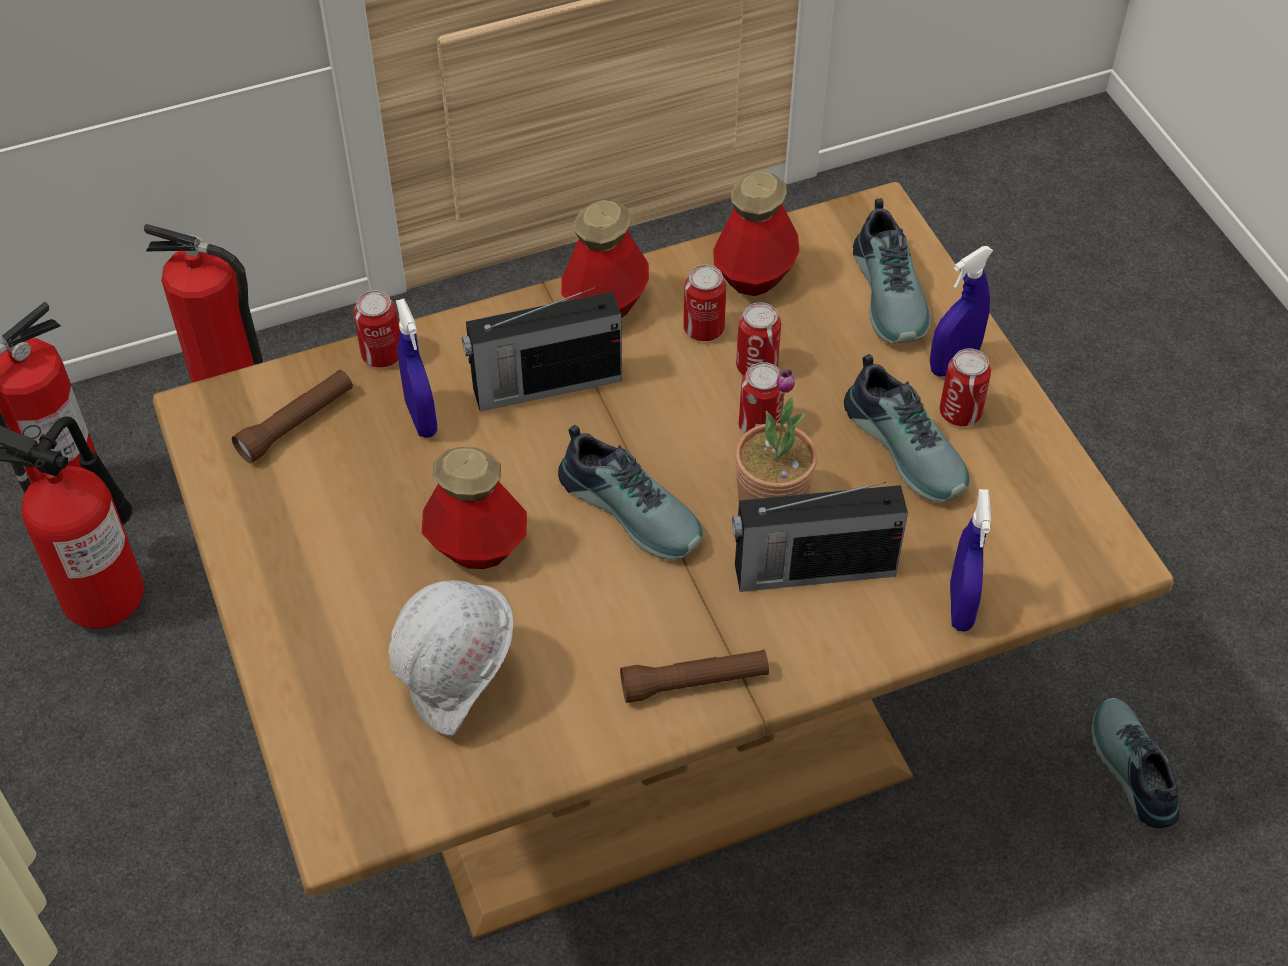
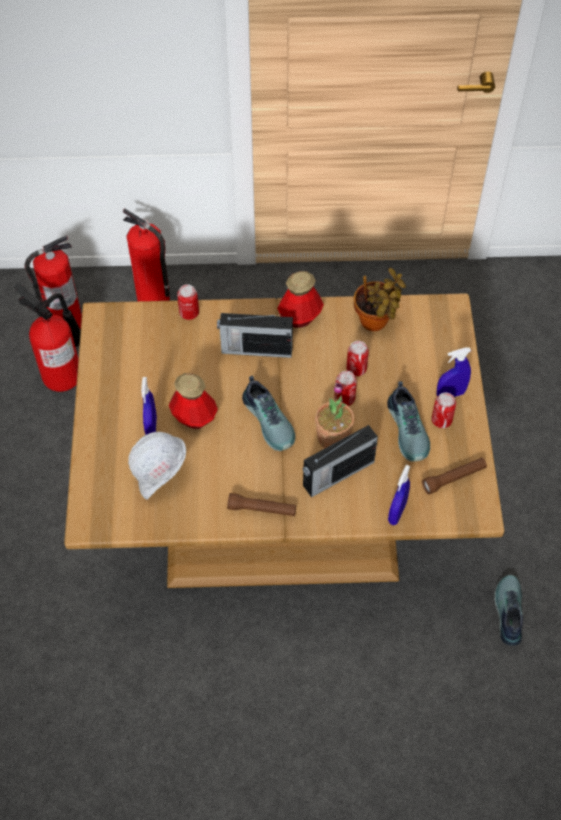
camera: 20 degrees right, 5 degrees up
brown flashlight [232,370,353,463] -> brown flashlight moved to [422,457,487,495]
blue spray bottle [396,299,437,438] -> blue spray bottle moved to [141,377,157,435]
can [683,265,726,341] -> none
bottle [713,172,800,296] -> potted plant [354,268,406,331]
radio [732,482,908,592] -> radio turned 45 degrees counterclockwise [303,425,378,497]
shoe [853,198,931,343] -> none

